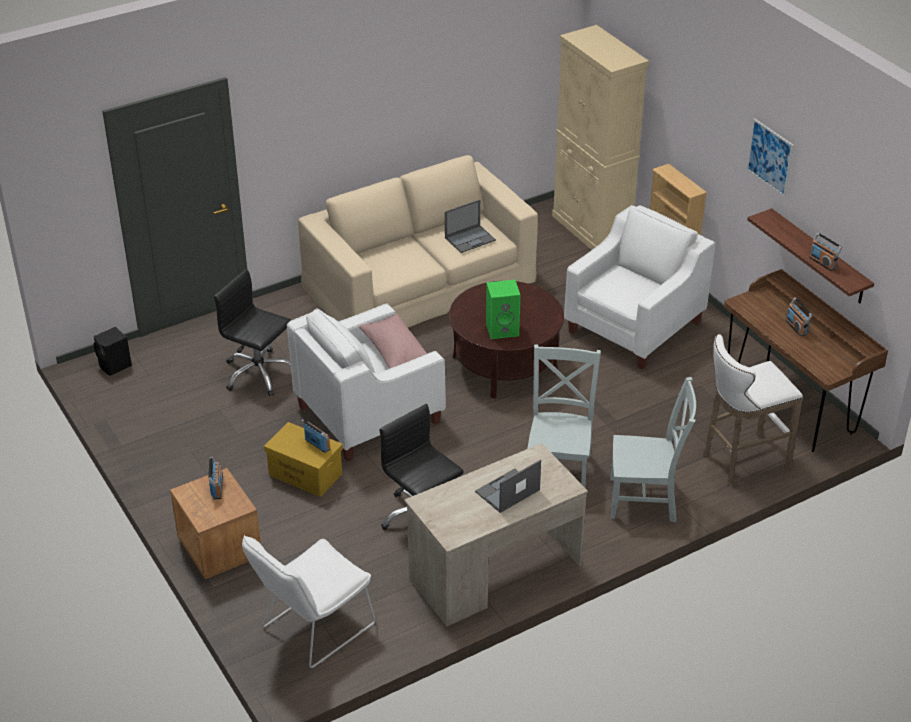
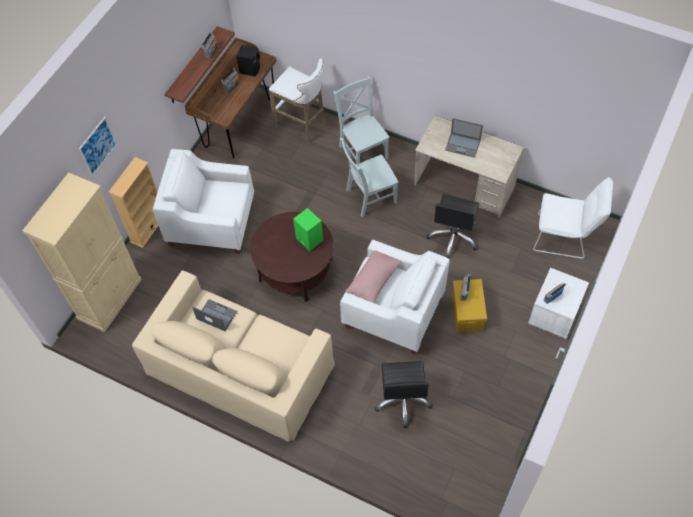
camera: 120 degrees left, 20 degrees up
black speaker [93,327,132,376] -> black speaker moved to [236,45,260,77]
brown nightstand [170,468,261,580] -> white nightstand [528,268,589,339]
picture [746,118,794,197] -> picture moved to [79,116,117,176]

